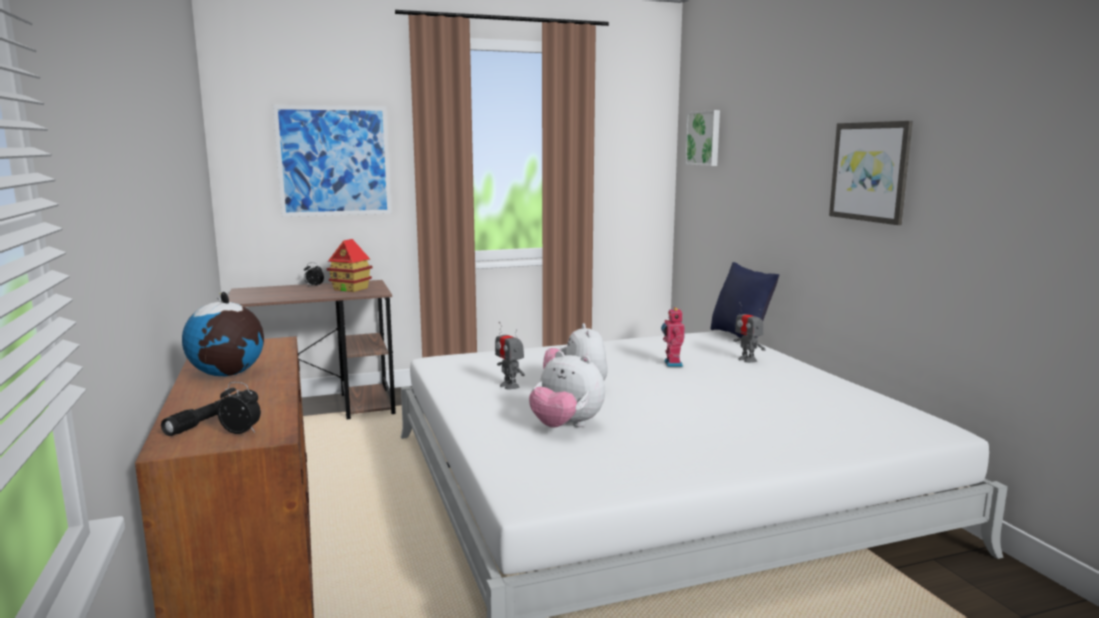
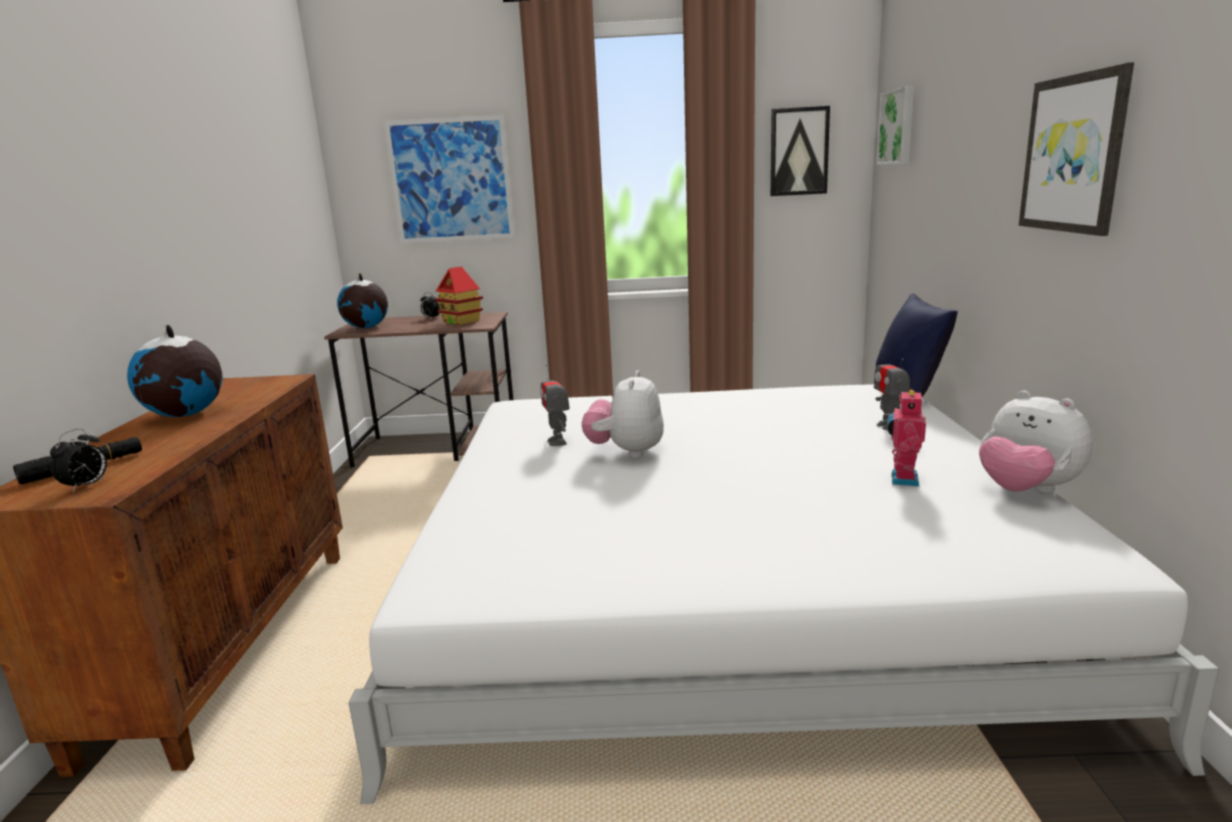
camera: 20 degrees right, 5 degrees up
alarm clock [217,382,261,434] -> alarm clock turned 75 degrees clockwise [50,428,107,493]
plush toy [529,351,605,428] -> plush toy moved to [979,391,1093,493]
toy robot [661,307,685,367] -> toy robot moved to [887,388,926,486]
none -> globe [337,273,388,328]
none -> picture [770,106,830,196]

